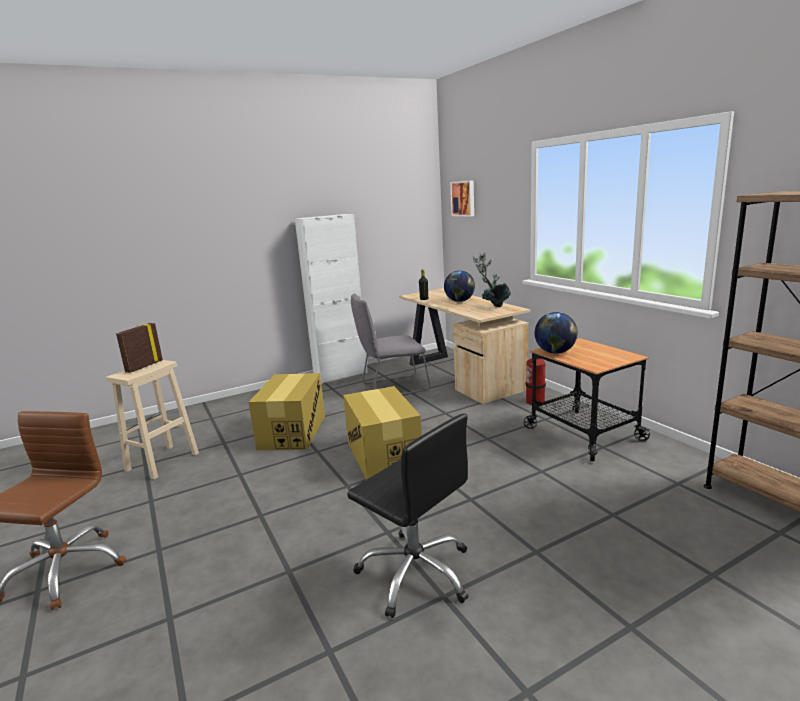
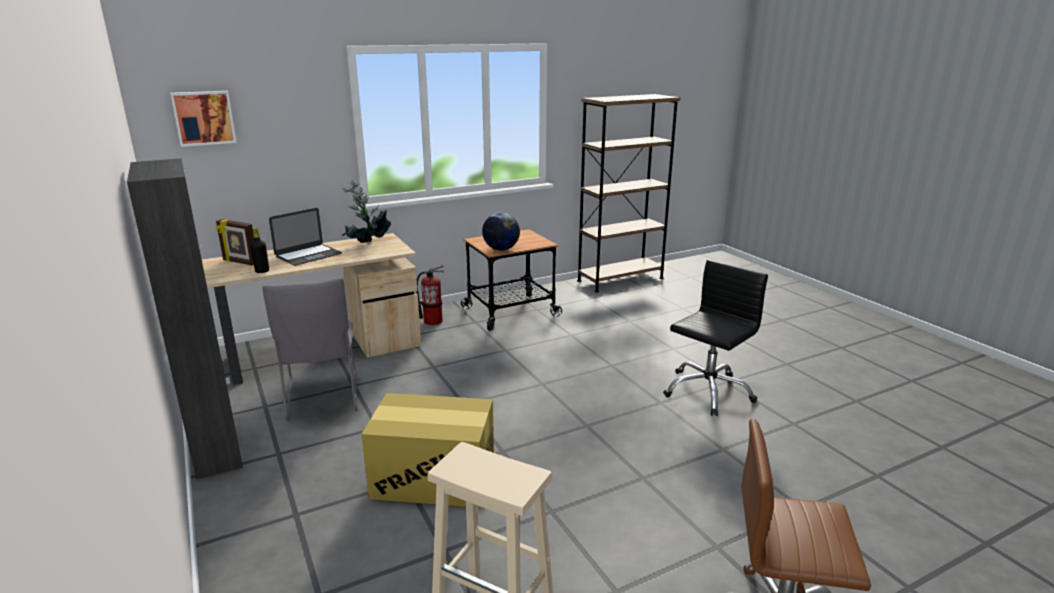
camera: 90 degrees left, 5 degrees up
picture frame [116,323,163,373] -> picture frame moved to [216,219,254,266]
white cabinet [295,214,368,384] -> black cabinet [127,158,243,480]
cardboard box [343,386,422,480] -> none
globe [444,270,475,302] -> laptop [269,208,342,266]

